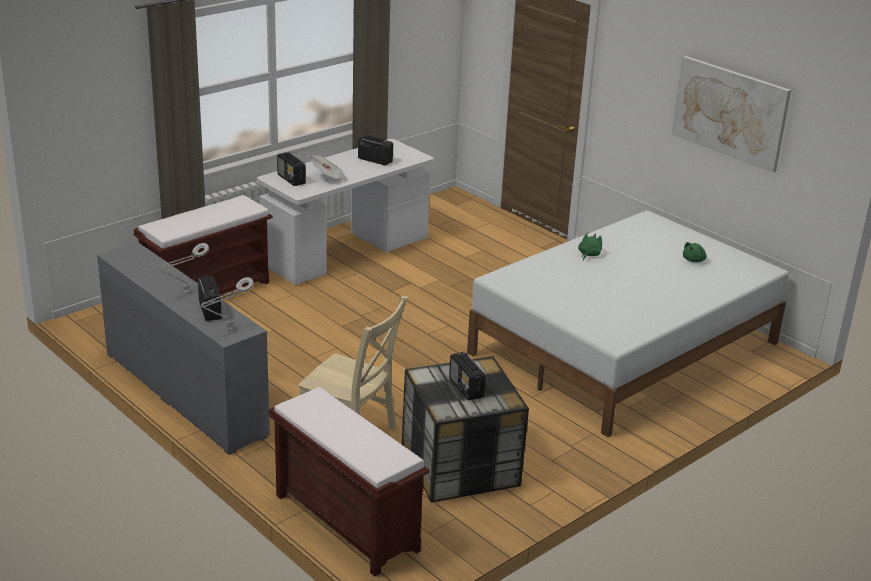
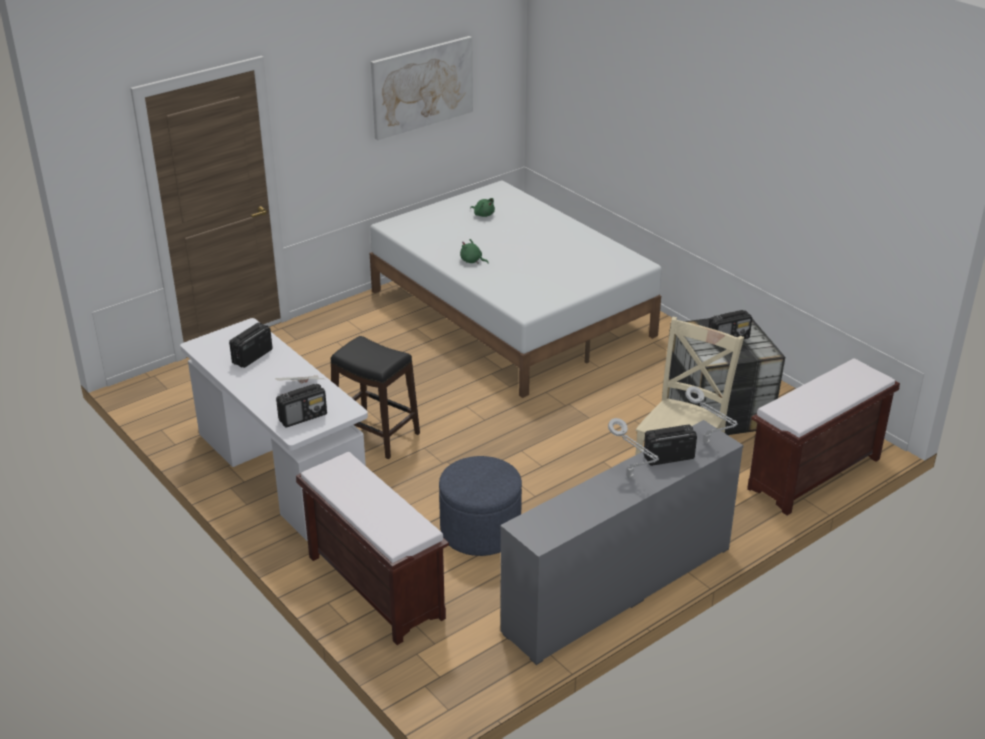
camera: 85 degrees left, 5 degrees up
none -> black stool [331,336,420,459]
none -> blue ottoman [439,456,522,556]

